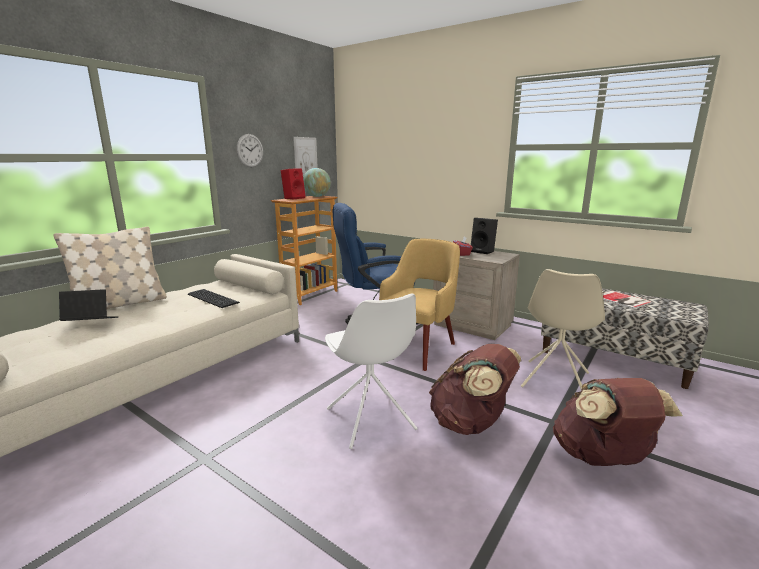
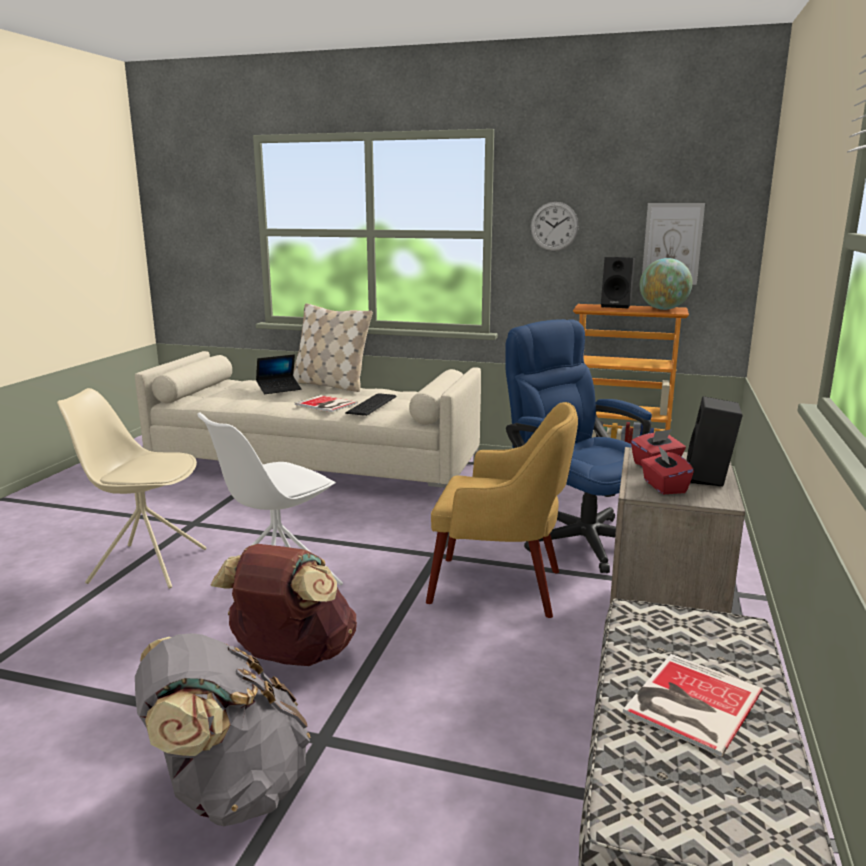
camera: 70 degrees right, 0 degrees up
laptop [59,289,119,321] -> laptop turned 90 degrees clockwise [256,355,302,394]
red speaker [281,168,305,200] -> black speaker [601,257,635,309]
beige chair [521,269,605,390] -> beige chair moved to [57,388,206,589]
brown backpack [553,378,683,466] -> grey backpack [135,633,310,826]
none -> book [295,395,358,412]
none -> red tissue box [641,445,694,494]

